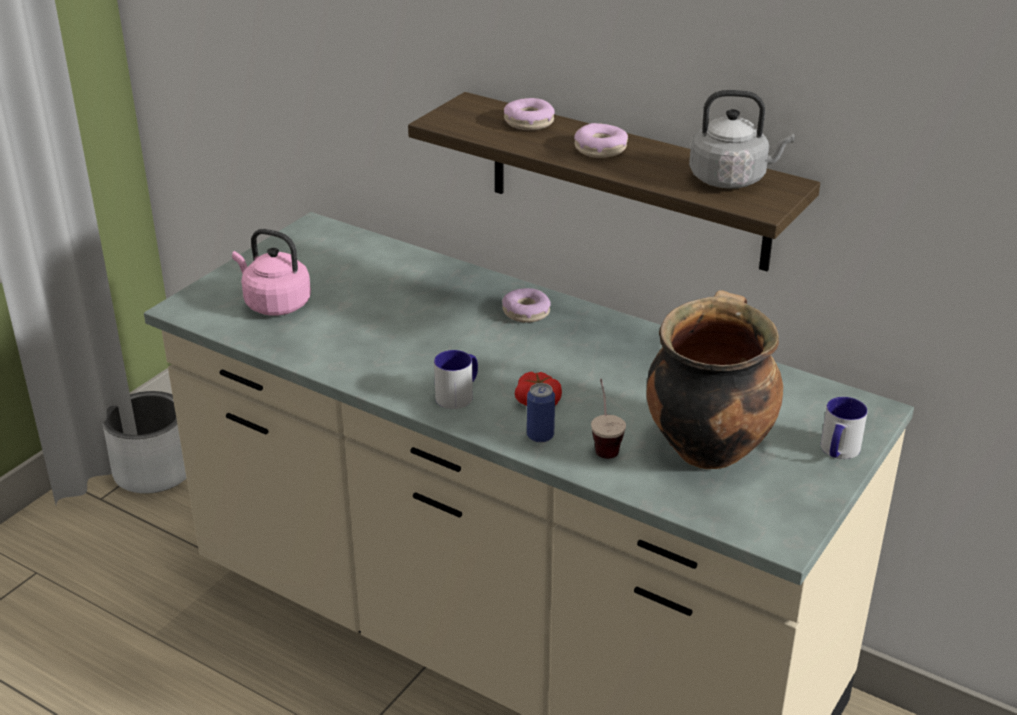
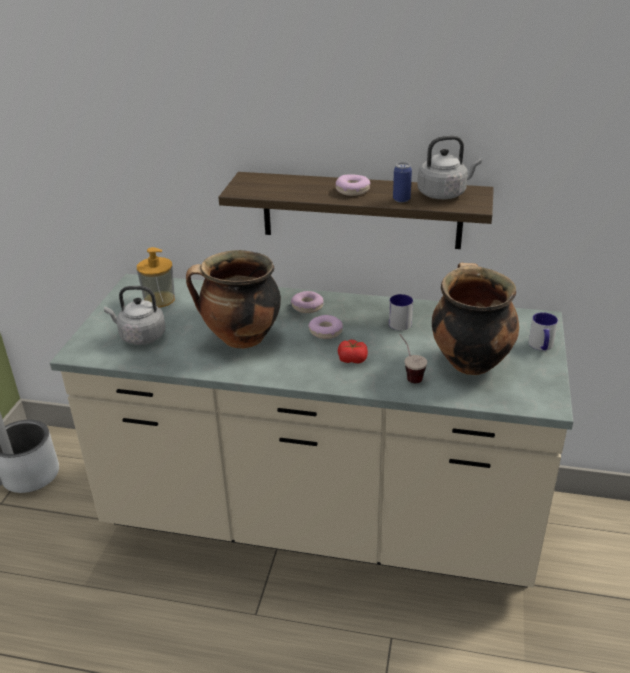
camera: 20 degrees left, 0 degrees up
pink kettle [232,229,311,316] -> grey kettle [104,286,166,345]
mug [434,350,478,409] -> mug moved to [389,294,413,331]
donut [504,98,555,130] -> donut moved to [309,315,343,339]
can [527,383,555,443] -> can moved to [393,162,412,203]
none -> soap dispenser [137,247,175,307]
none -> cooking pot [186,250,281,349]

